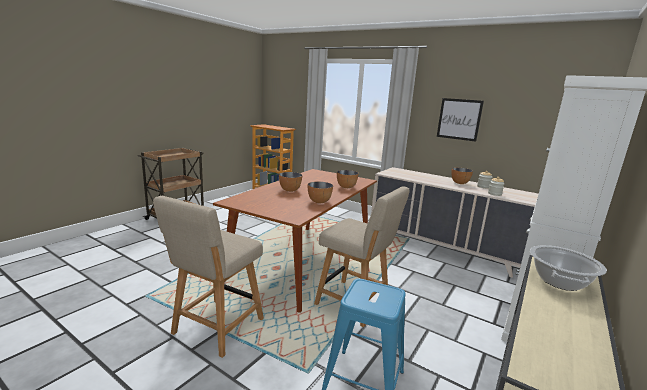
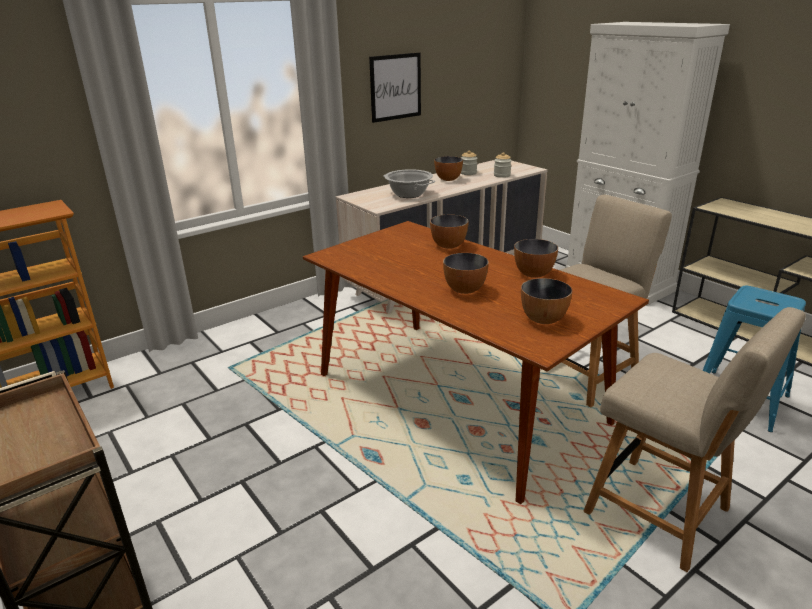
camera: 70 degrees left, 10 degrees up
cooking pot [530,245,607,291] -> cooking pot moved to [383,169,435,198]
none -> bowl [521,278,572,324]

